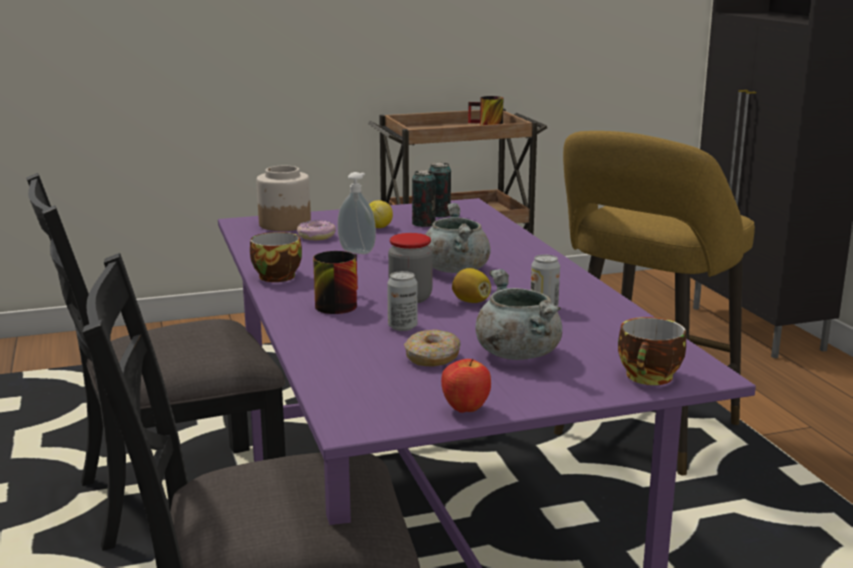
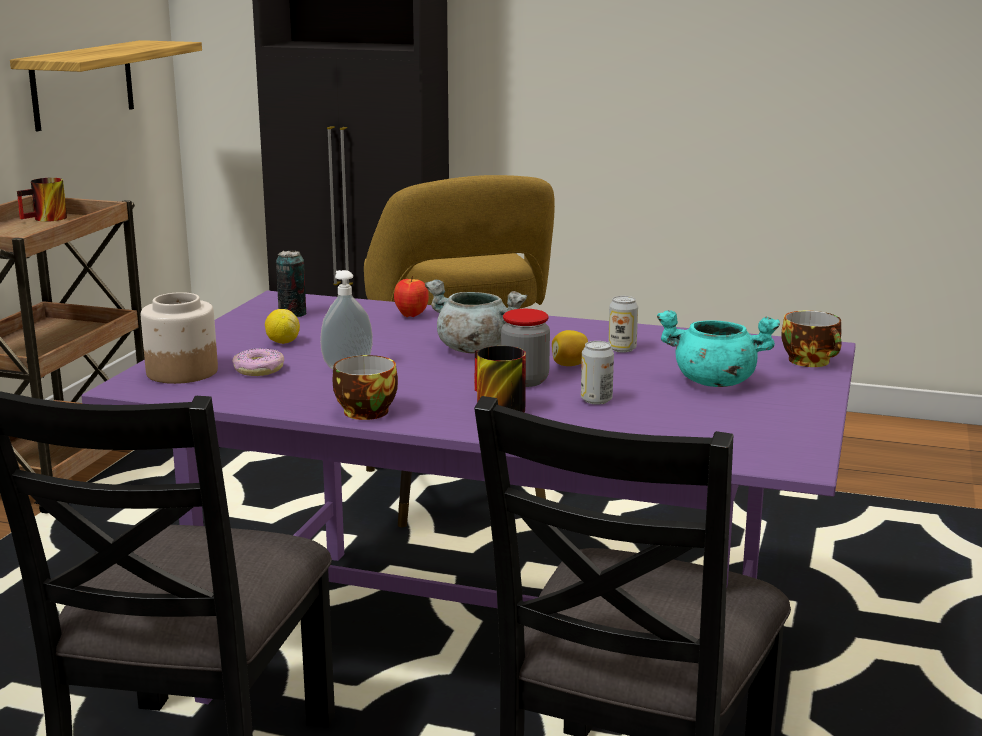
camera: 55 degrees left, 0 degrees up
donut [404,329,460,366] -> none
can [412,170,436,227] -> none
apple [441,359,491,413] -> apple moved to [394,276,429,317]
grey cooking pot [476,269,562,360] -> turquoise cooking pot [657,310,780,387]
none -> shelf [10,40,202,131]

